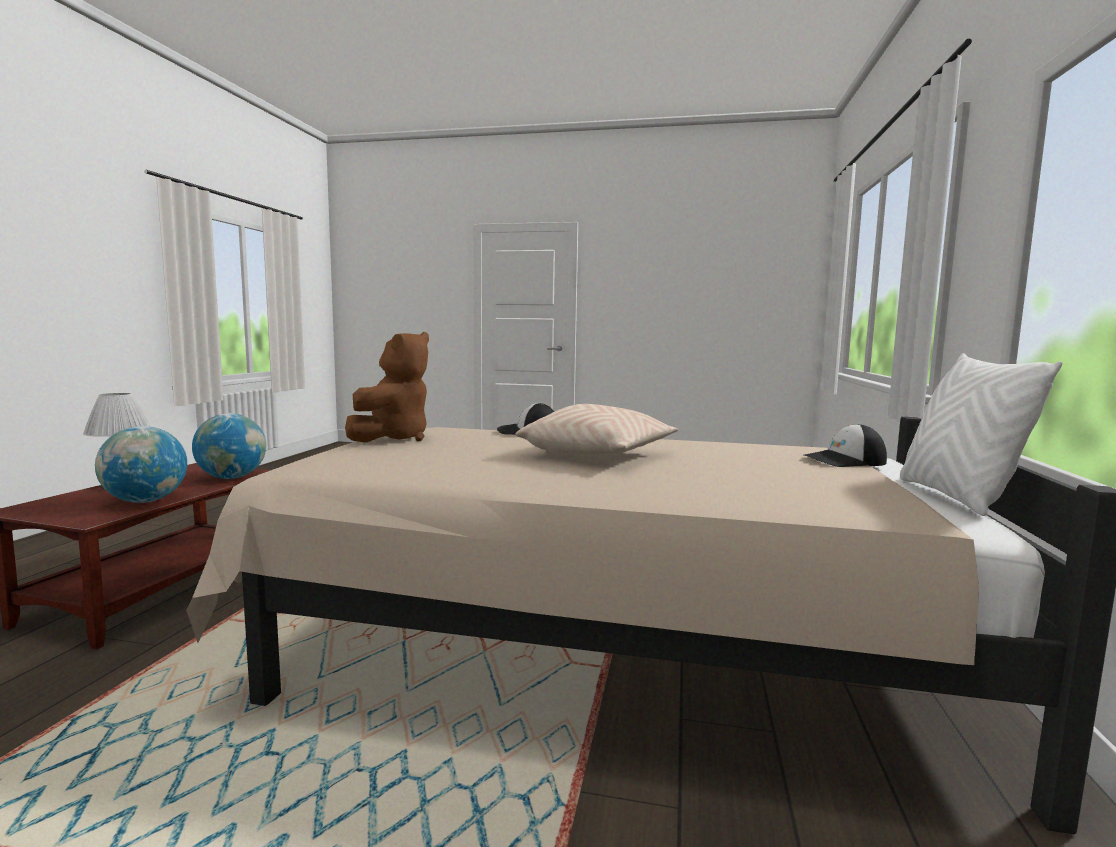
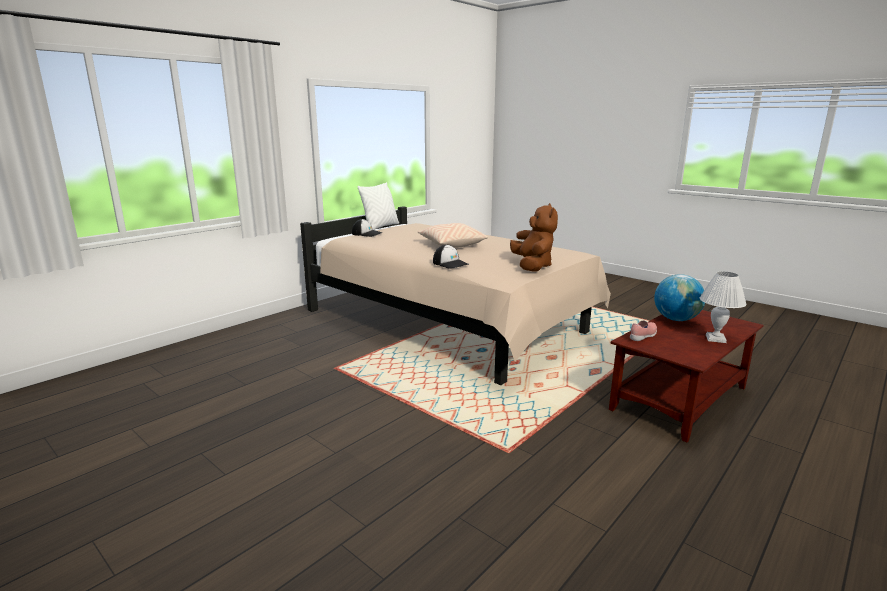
camera: 150 degrees left, 10 degrees up
globe [192,413,266,479] -> pink shoe [630,321,657,341]
brown plush toy [345,332,429,443] -> brown plush toy turned 120 degrees clockwise [510,203,558,272]

